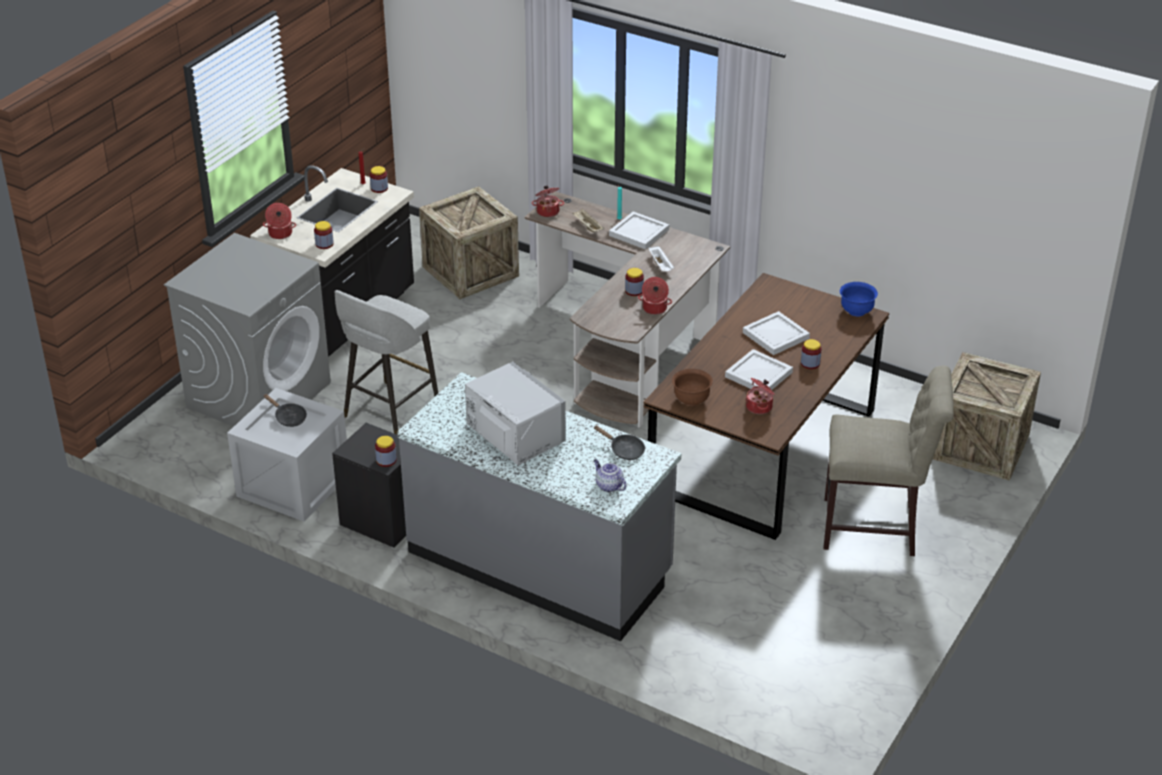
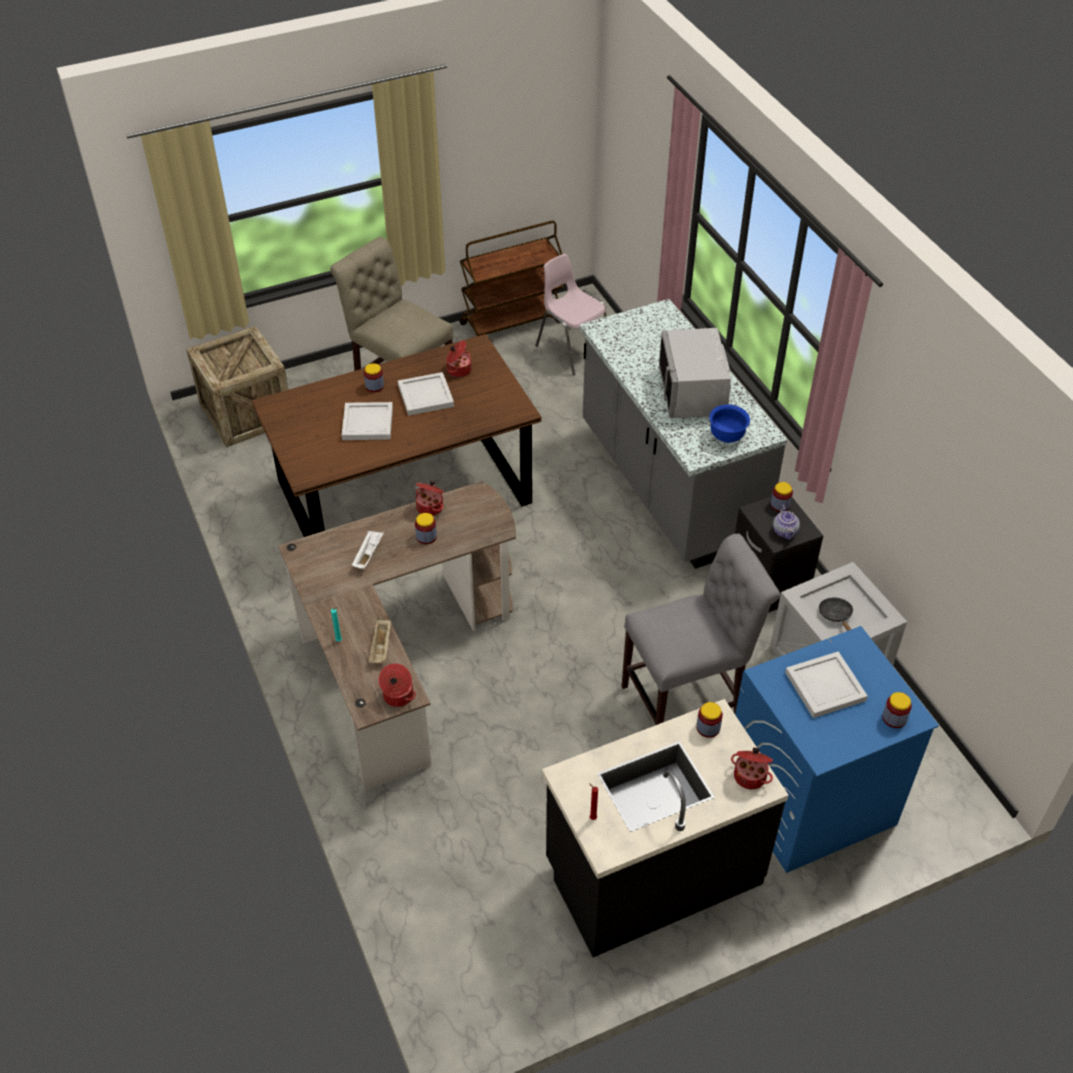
camera: 145 degrees left, 10 degrees up
grey washing machine [164,233,331,427] -> blue washing machine [735,626,939,873]
grey stool [334,290,438,434] -> grey chair [622,534,780,725]
jar [370,166,388,193] -> jar moved to [882,692,912,728]
crate [419,186,519,299] -> none
black frying pan [593,426,645,460] -> none
teapot [594,459,627,492] -> teapot moved to [773,505,800,540]
white tray [609,211,669,250] -> white tray moved to [785,651,868,718]
brown bowl [672,369,713,406] -> none
blue bowl [840,282,878,317] -> blue bowl moved to [709,404,750,443]
none -> brown cart [460,221,564,336]
none -> pink chair [536,254,607,375]

